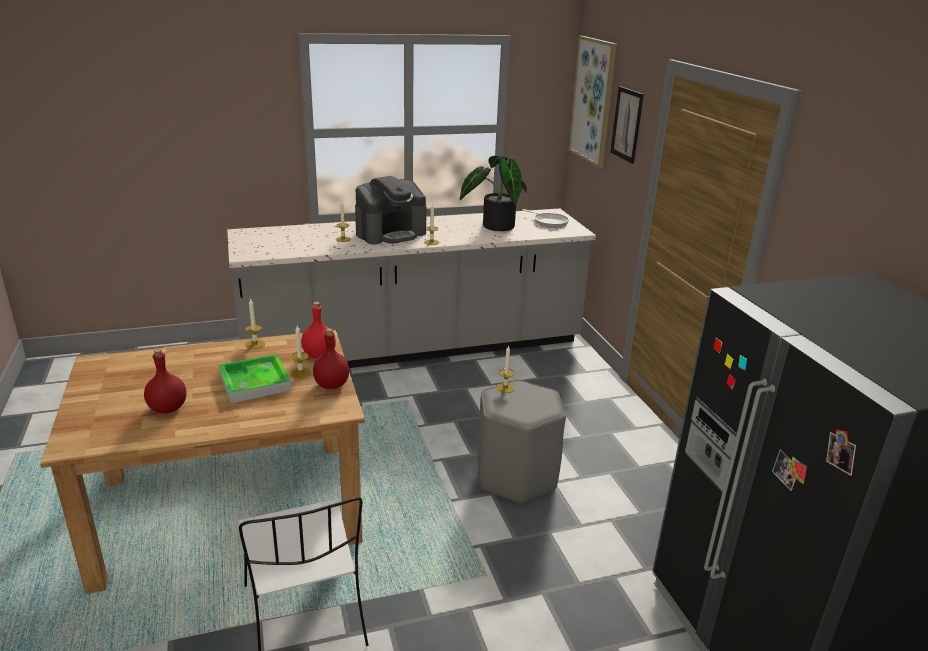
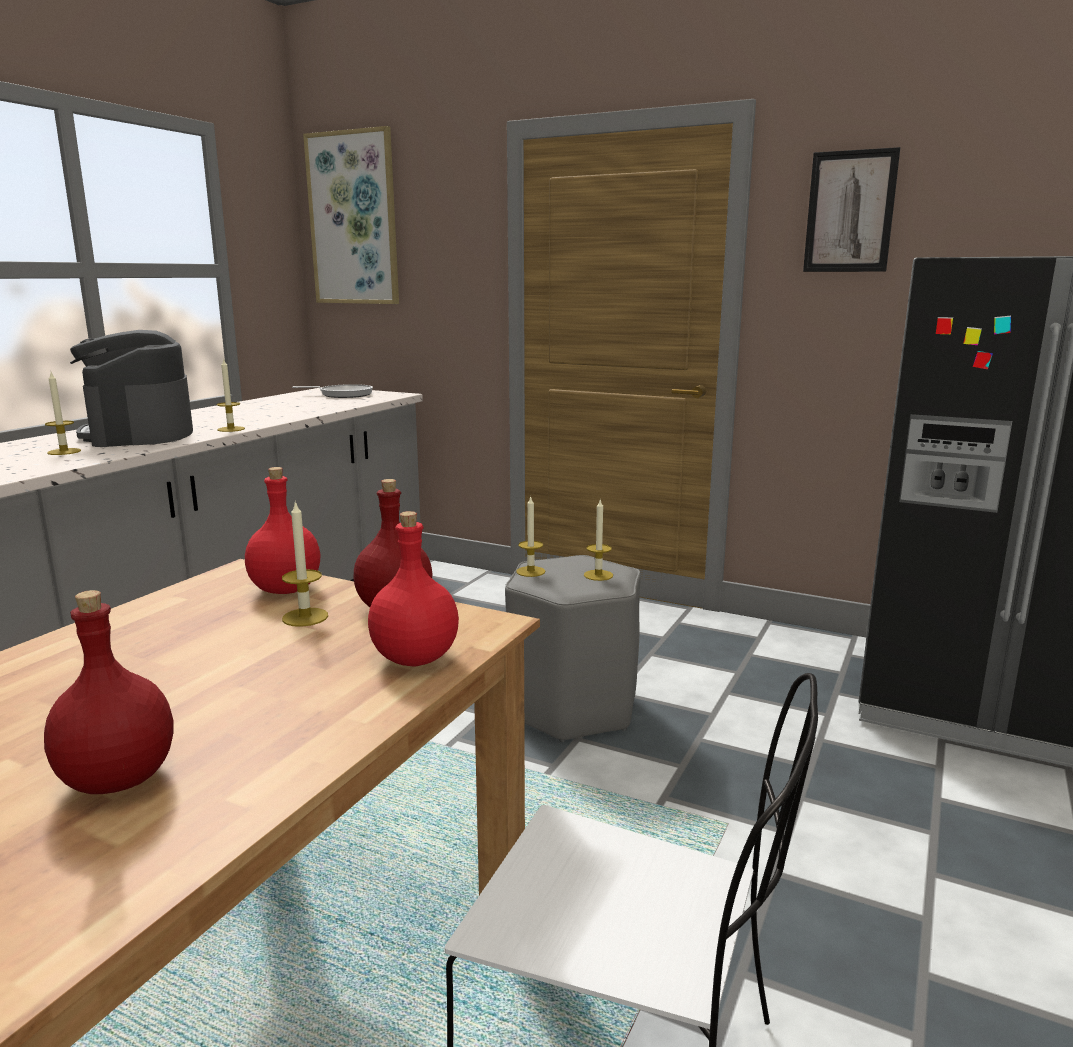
camera: 45 degrees left, 10 degrees down
tray [219,354,291,403] -> none
candle [245,298,265,349] -> candle moved to [584,500,613,581]
coffee machine [355,176,427,244] -> coffee machine turned 150 degrees clockwise [70,330,193,447]
potted plant [460,155,527,231] -> none
picture [610,86,644,164] -> picture moved to [803,147,900,272]
none -> red bottle [368,511,459,667]

